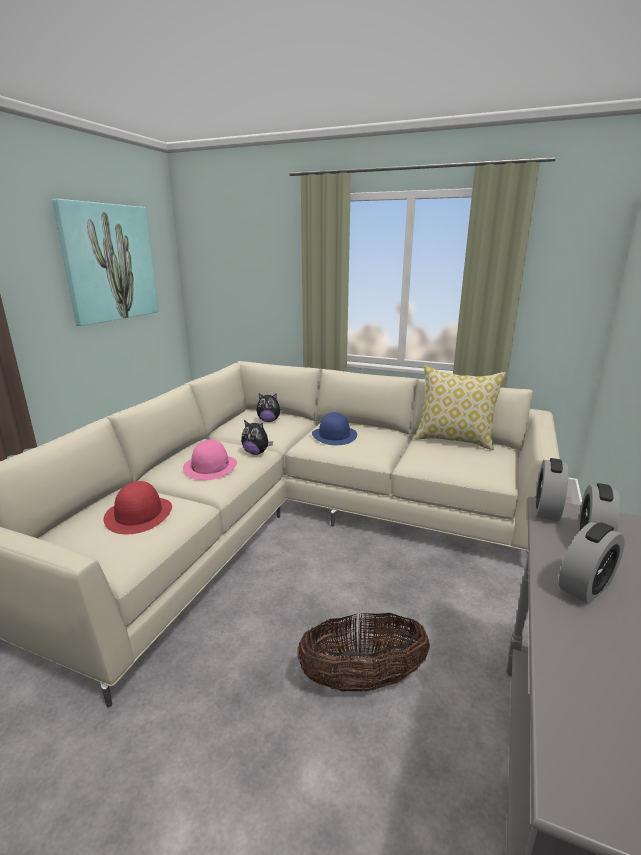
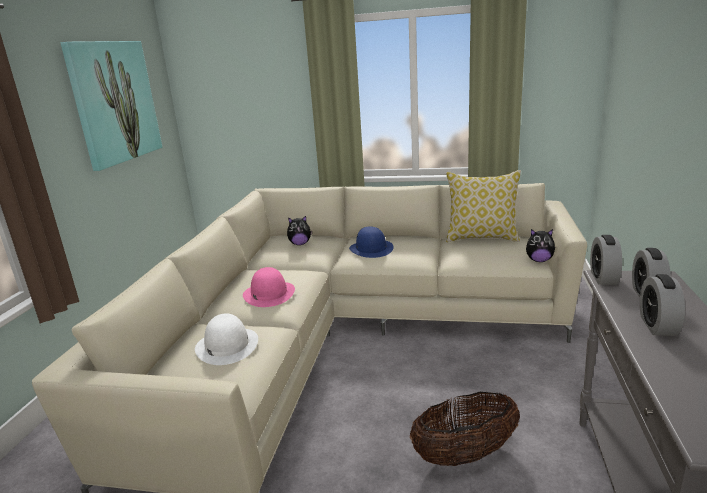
camera: 10 degrees left, 0 degrees up
red hat [104,481,172,534] -> white hat [195,313,258,365]
plush toy [241,420,273,455] -> plush toy moved to [526,229,555,262]
alarm clock [559,522,625,604] -> alarm clock turned 150 degrees clockwise [640,274,685,336]

